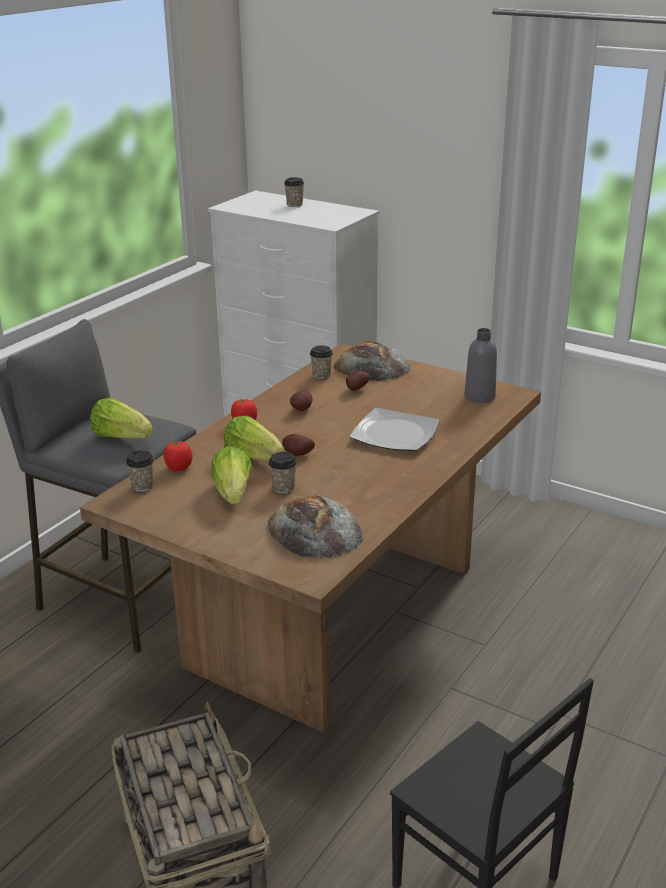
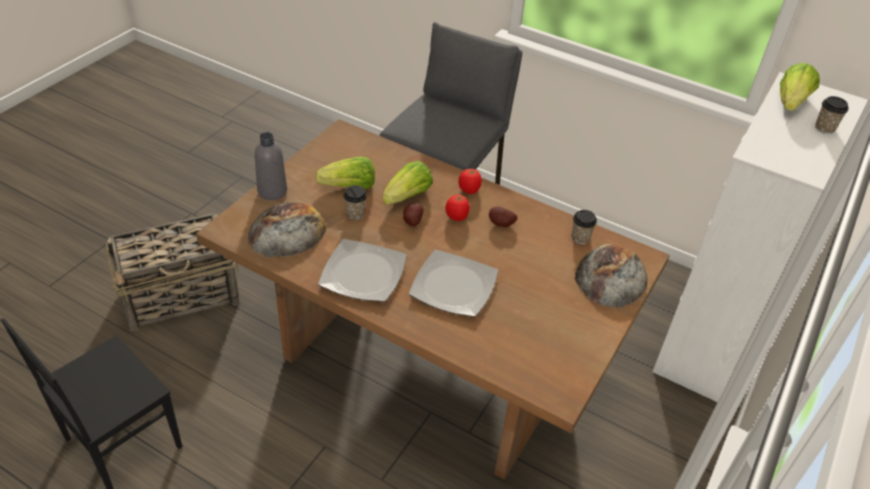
camera: 85 degrees right, 15 degrees up
lettuce [90,397,153,439] -> lettuce moved to [780,63,820,111]
cup [126,450,154,492] -> none
tomato [164,441,193,471] -> tomato moved to [445,195,470,221]
potato [346,371,370,391] -> none
grey bottle [465,328,497,403] -> grey bottle moved to [255,132,287,200]
none -> plate [318,239,407,302]

